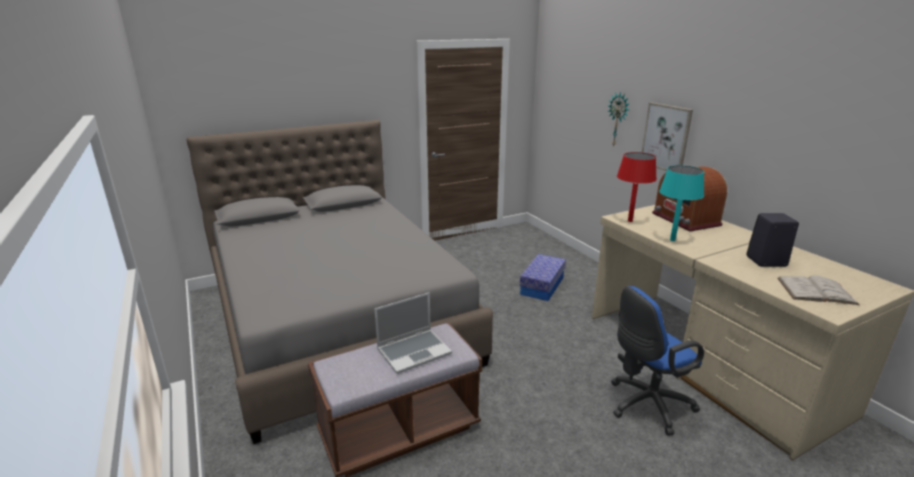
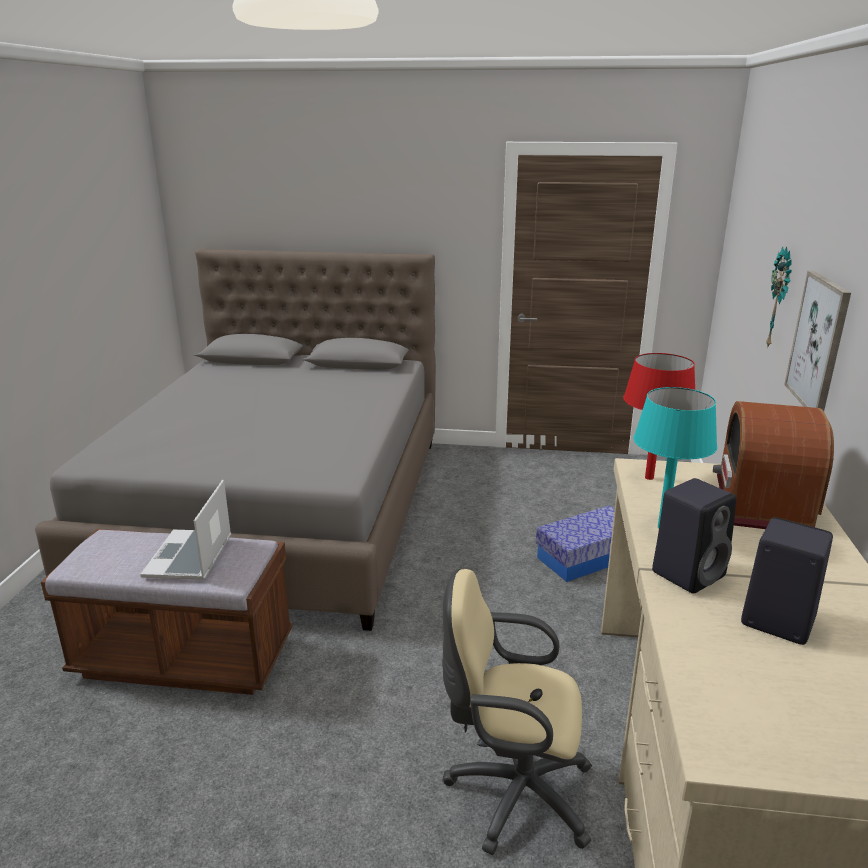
camera: 35 degrees right, 0 degrees up
laptop [374,292,452,374] -> laptop turned 90 degrees clockwise [140,480,231,580]
blue office chair [611,286,704,436] -> beige office chair [442,569,592,855]
white book [777,275,860,305] -> none
none -> black speaker [652,478,736,594]

